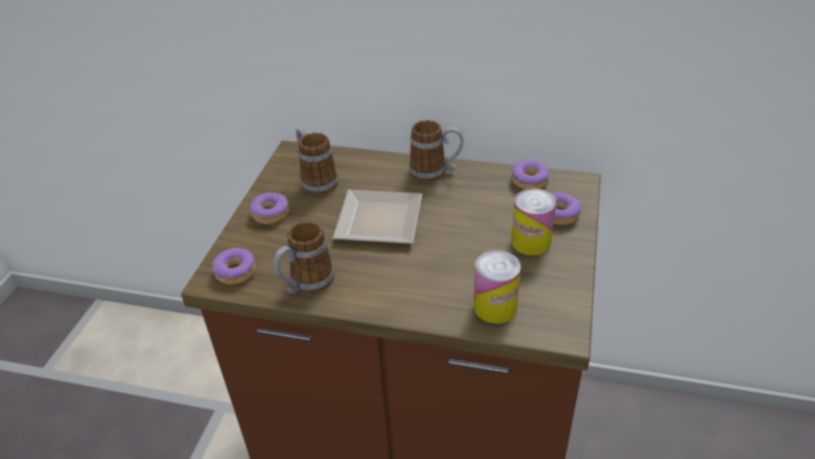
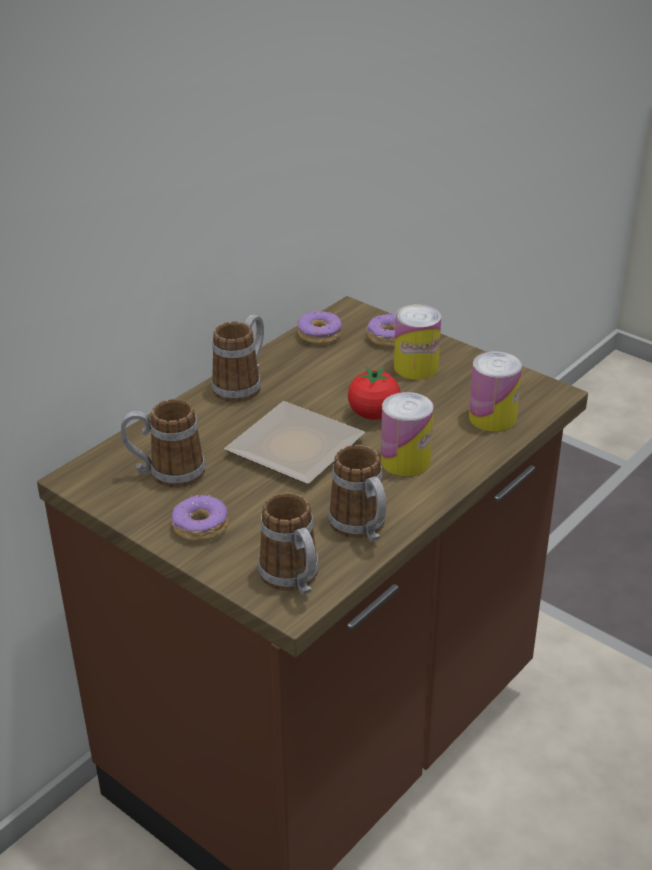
camera: 65 degrees left, 5 degrees down
donut [212,248,256,285] -> mug [258,493,319,595]
none -> tomato [348,366,401,420]
none -> can [381,392,434,477]

